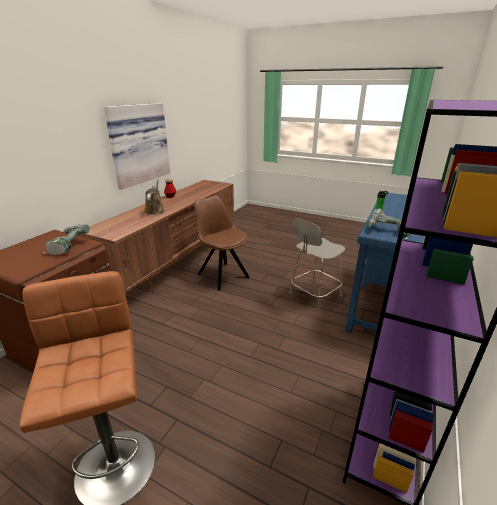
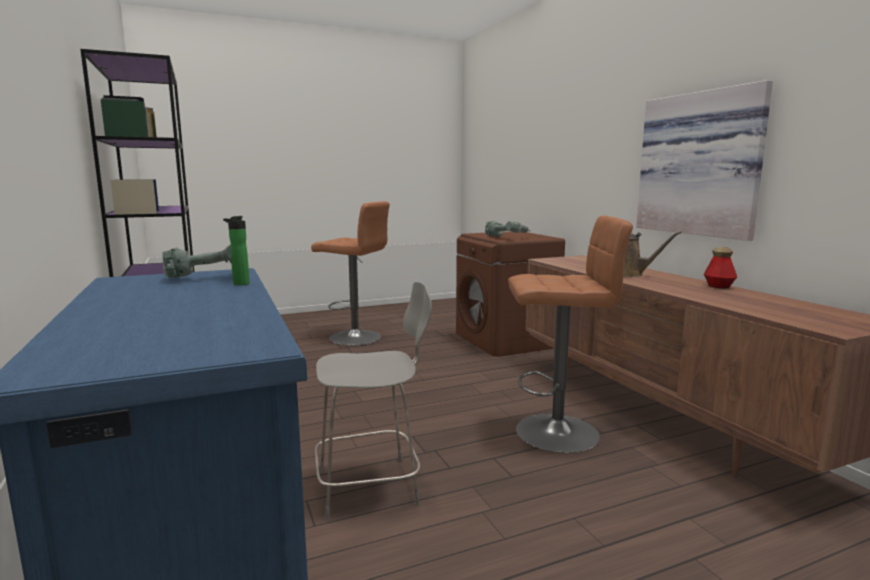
camera: 130 degrees right, 15 degrees down
brown chair [194,195,250,291] -> brown stool [508,215,633,453]
grey chair [290,218,345,310] -> grey chair turned 75 degrees clockwise [314,282,432,520]

